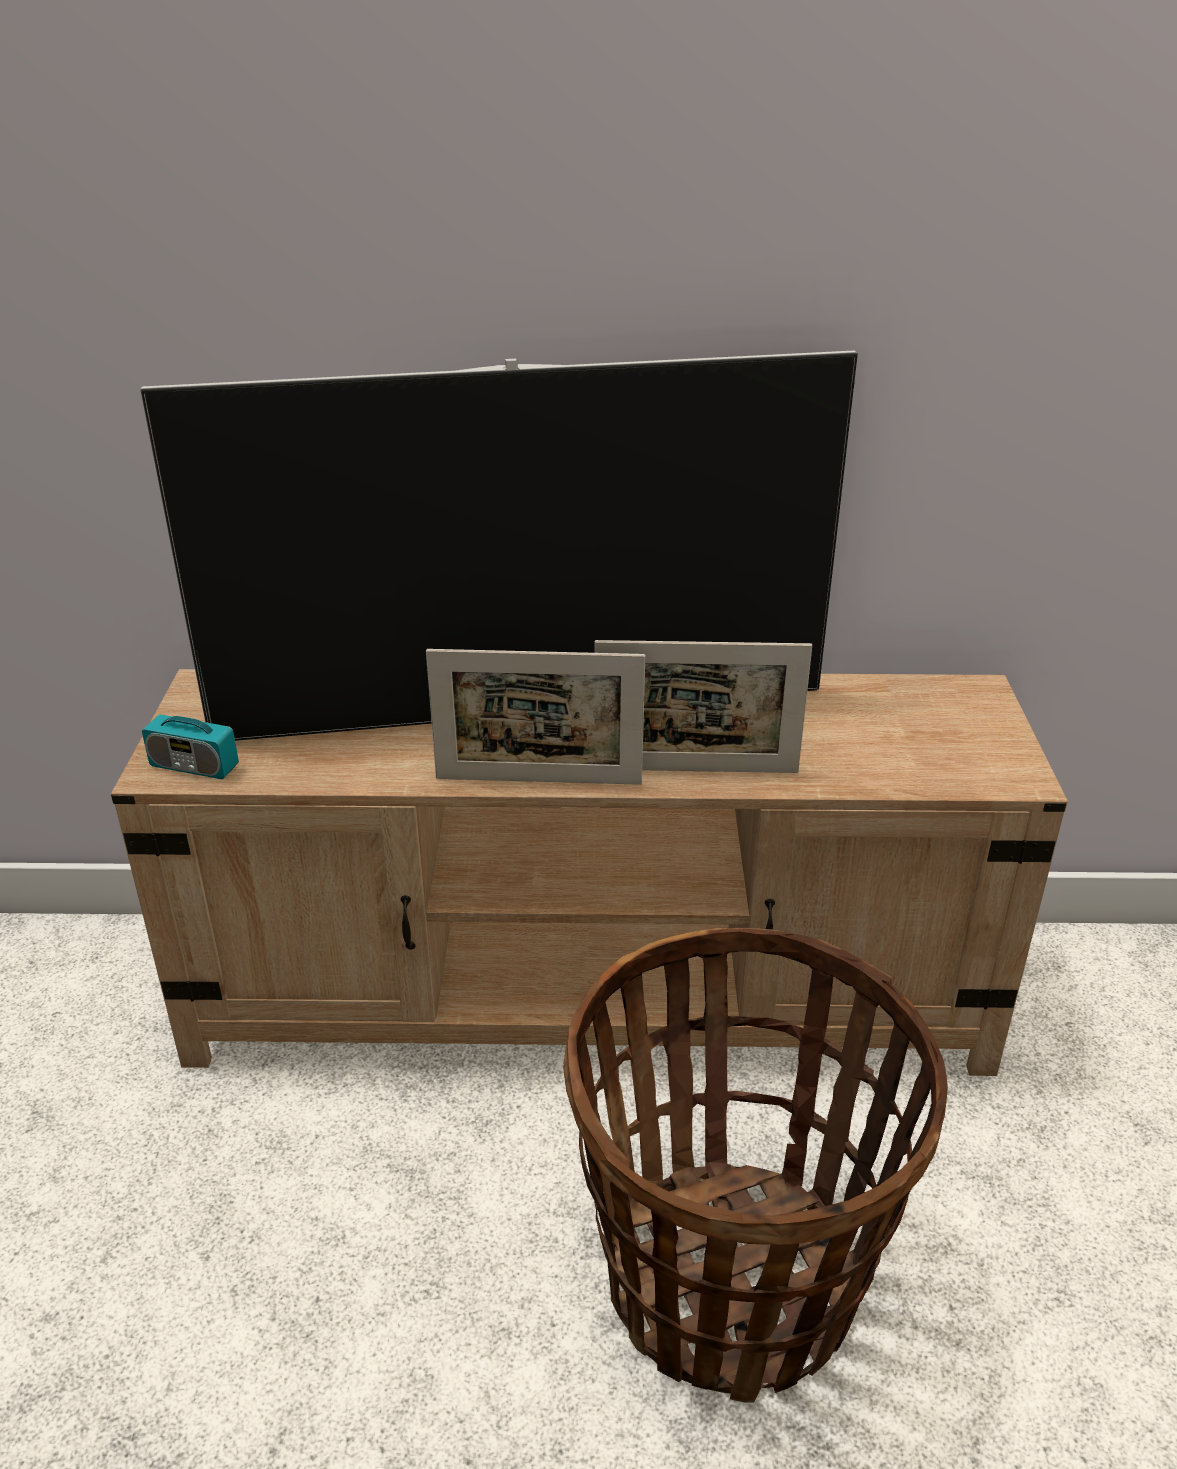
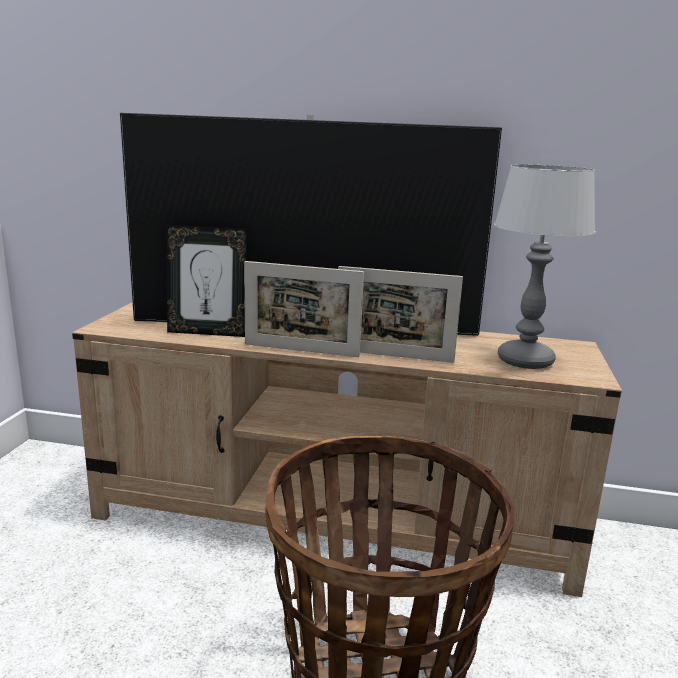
camera: 10 degrees right, 15 degrees down
radio [142,653,239,779] -> none
none -> picture frame [167,225,247,337]
none -> table lamp [494,164,596,369]

